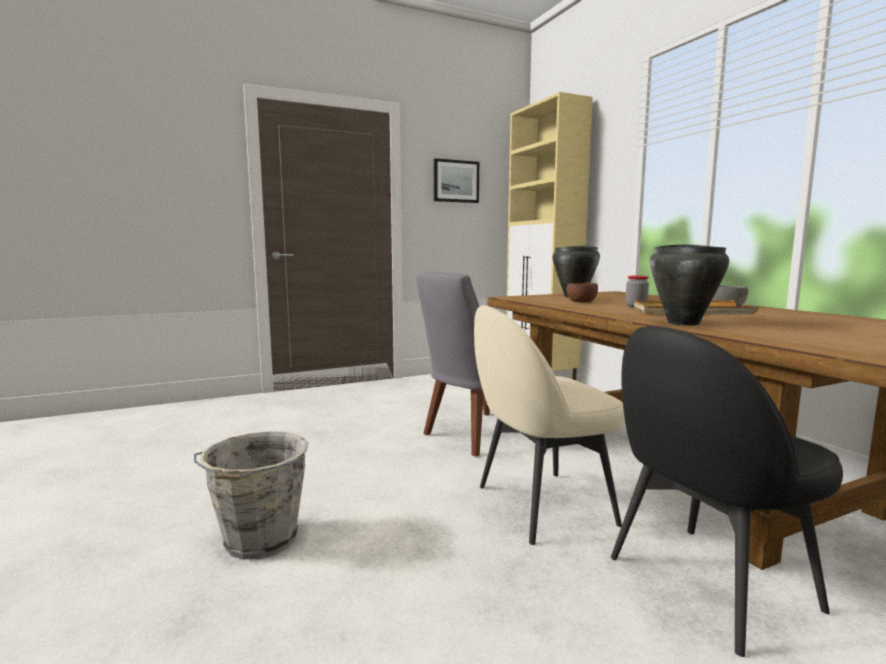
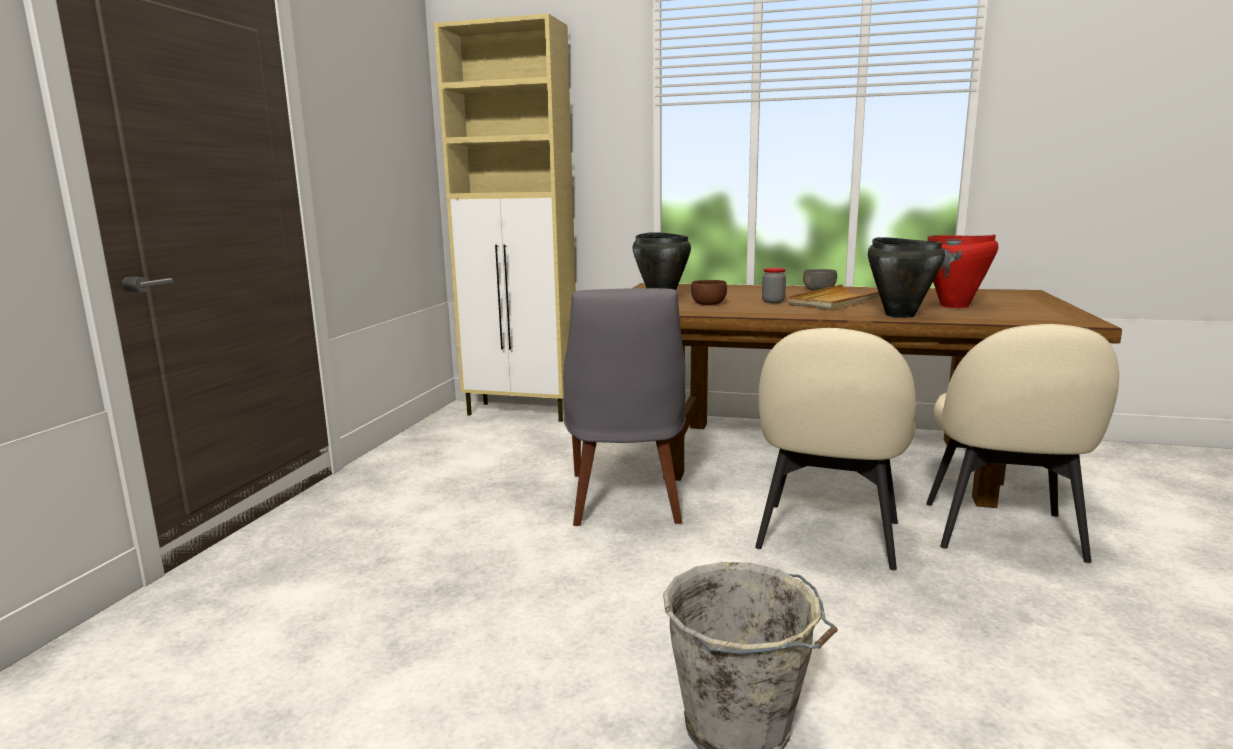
camera: 50 degrees left, 5 degrees up
picture [434,158,479,203] -> none
black chair [611,326,843,657] -> beige chair [926,324,1119,563]
none -> red cooking pot [927,235,998,308]

